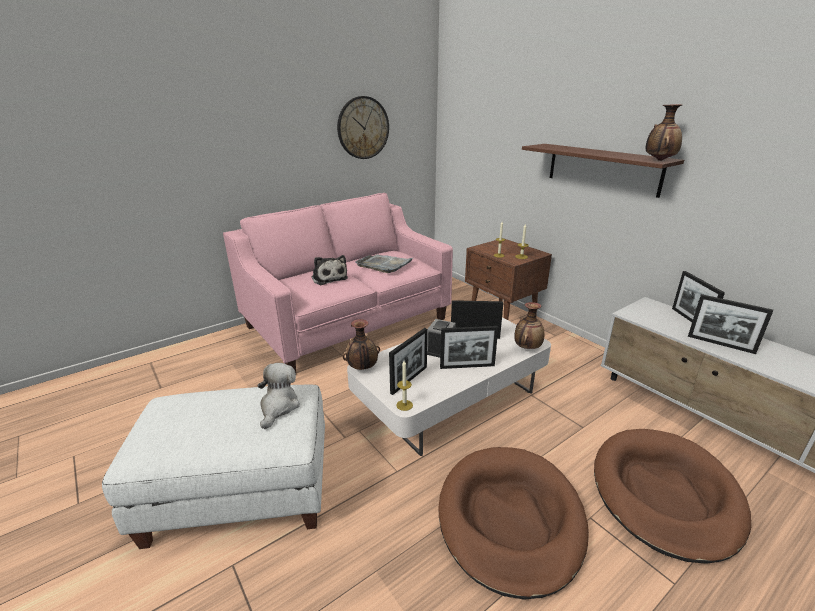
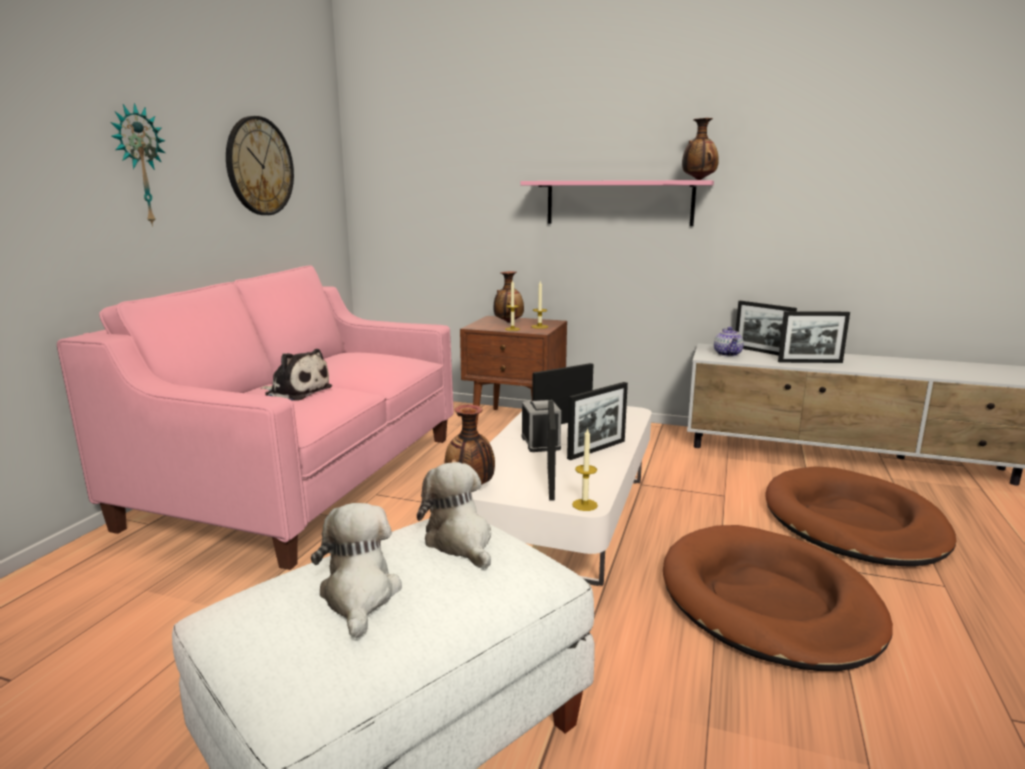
camera: 35 degrees left, 10 degrees down
grey tray [355,254,413,273] -> none
vase [514,302,544,349] -> vase moved to [494,271,524,323]
brown shelf [522,144,684,198] -> pink shelf [520,180,714,226]
none -> wall clock [110,103,166,226]
none -> plush toy [311,503,402,638]
none -> teapot [714,327,744,357]

